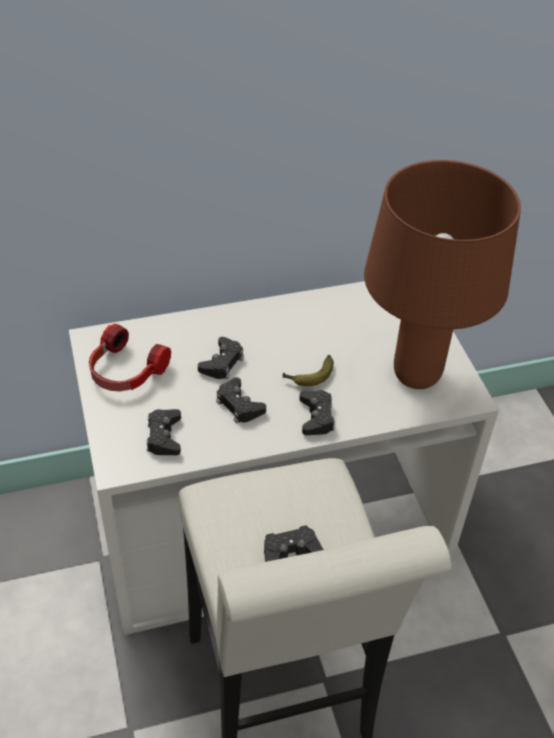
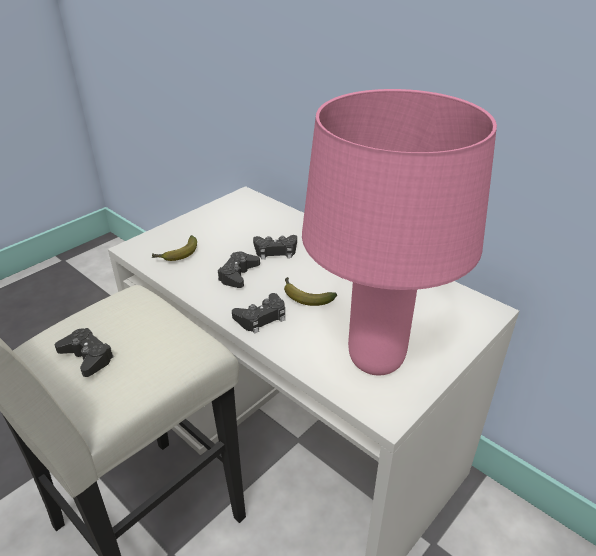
camera: 60 degrees right, 10 degrees down
headphones [89,324,171,391] -> none
black game controller [147,409,181,455] -> banana [152,235,197,261]
brown table lamp [364,160,521,389] -> pink table lamp [302,89,497,375]

